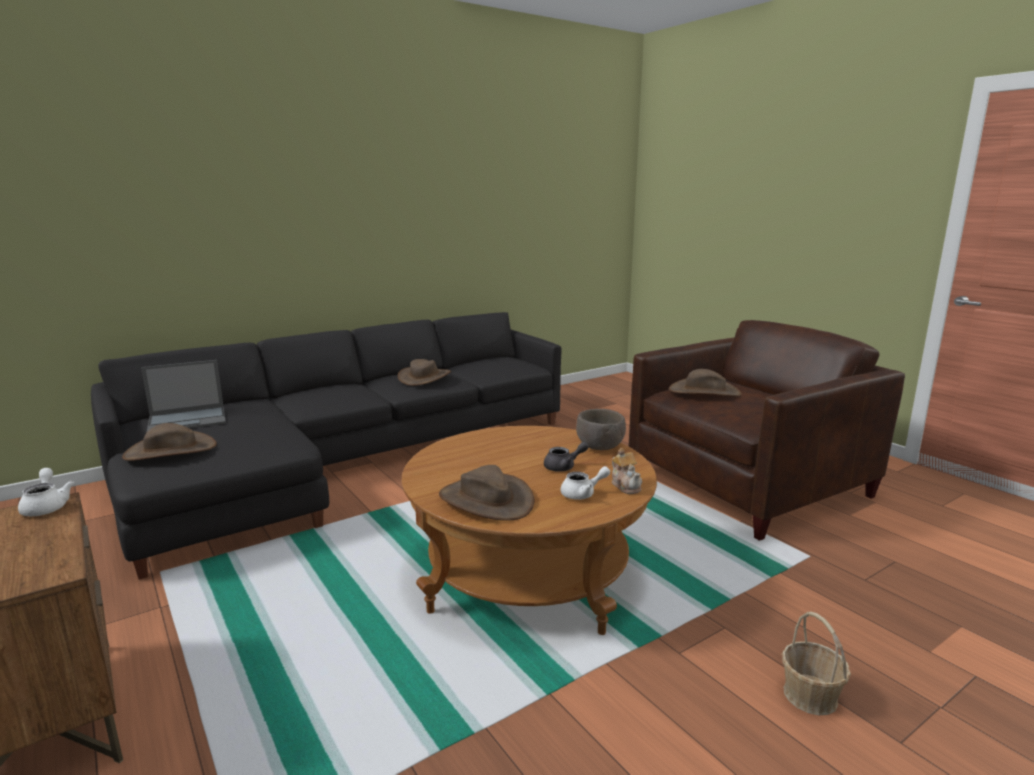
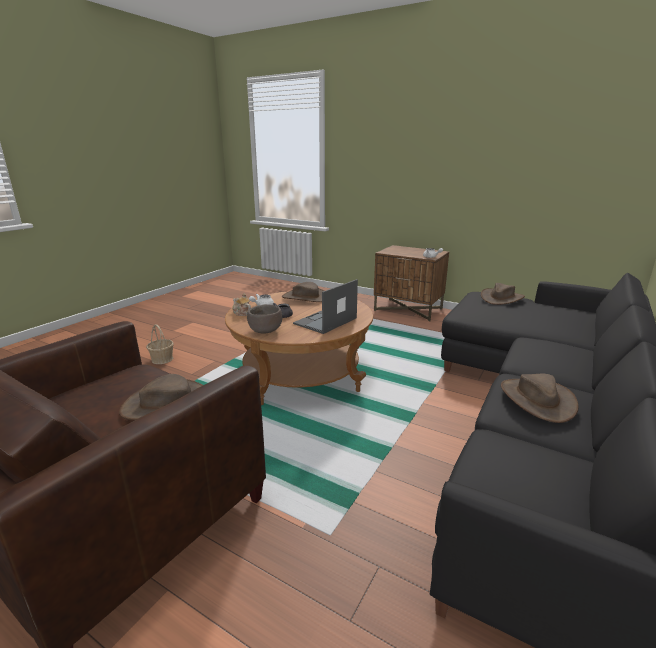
camera: 155 degrees right, 5 degrees up
laptop [141,360,226,432] -> laptop moved to [293,279,358,334]

